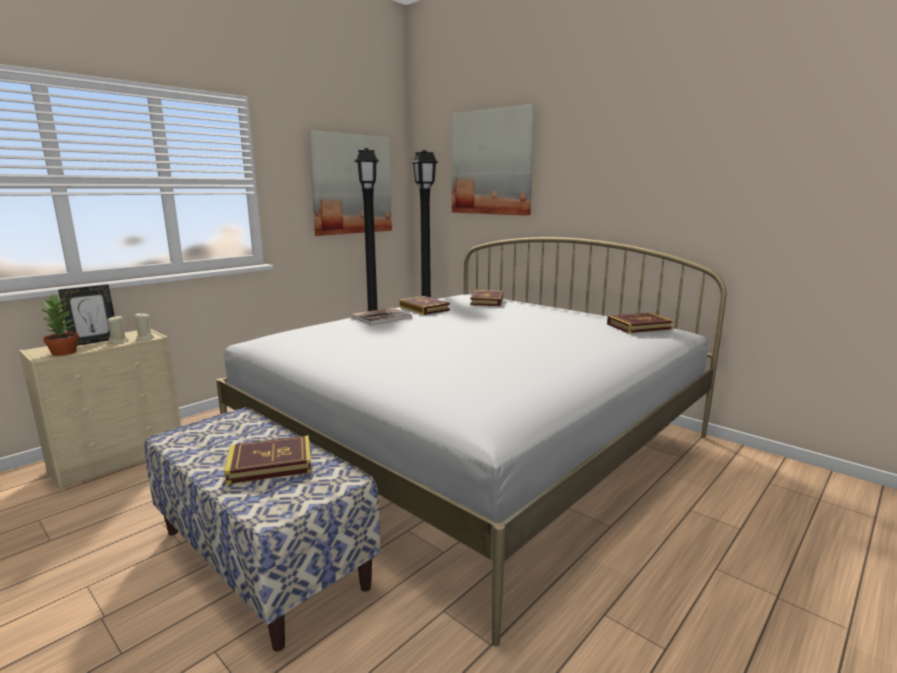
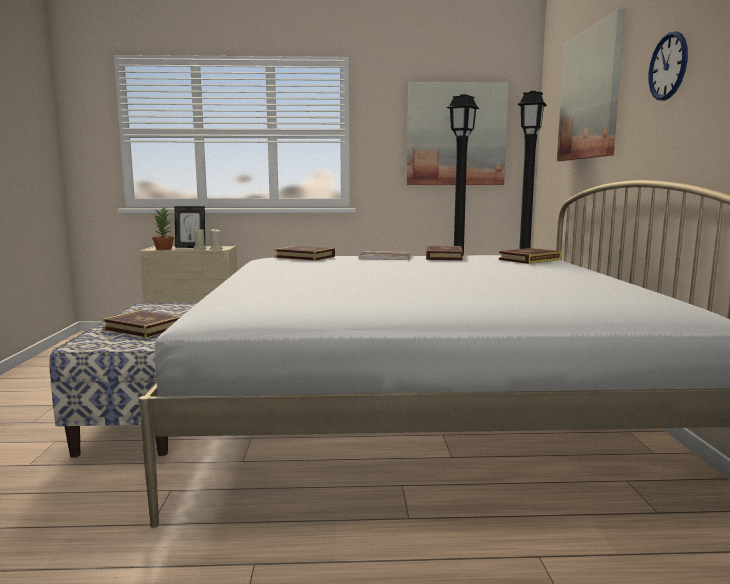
camera: 45 degrees right, 5 degrees down
book [607,313,674,333] -> book moved to [274,246,335,261]
none -> wall clock [649,31,688,100]

